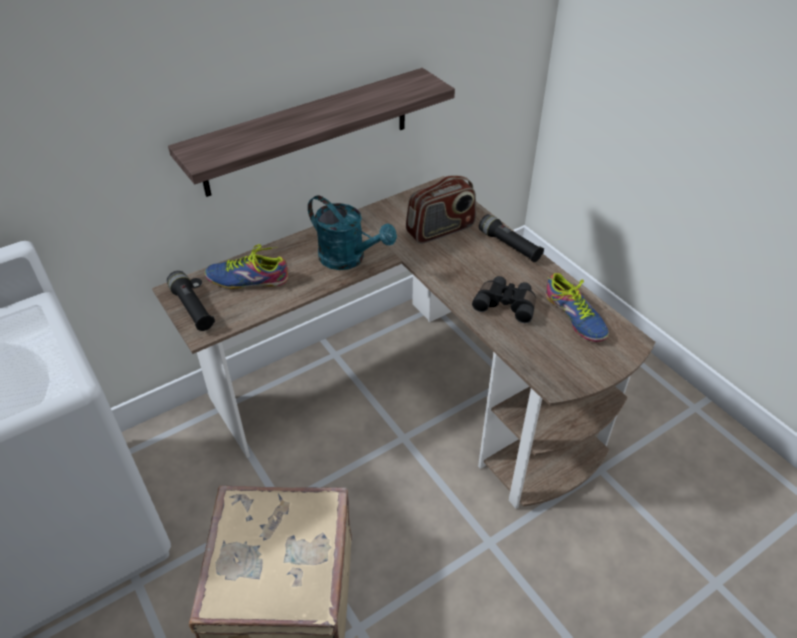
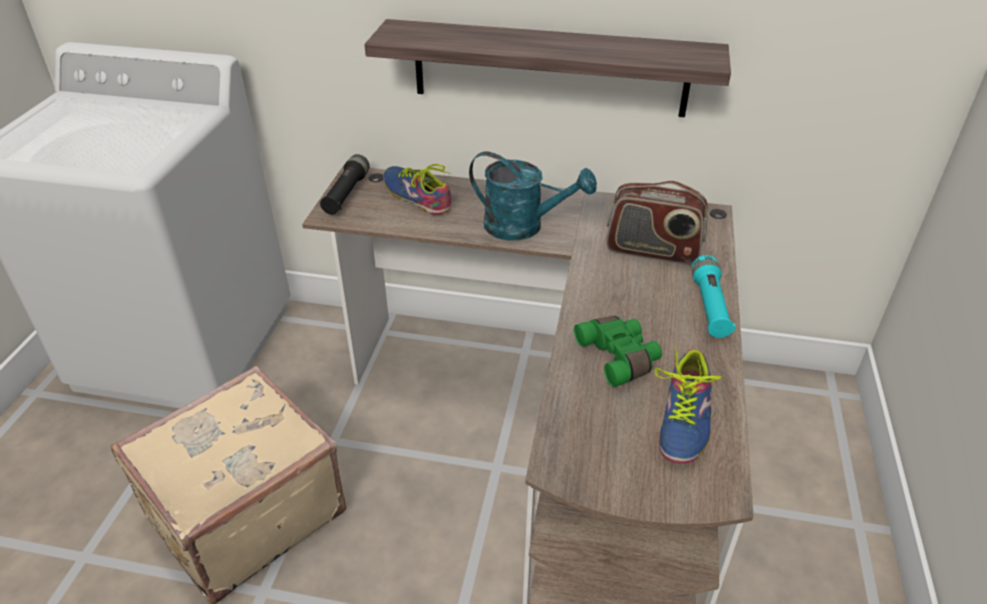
camera: 45 degrees right, 5 degrees down
turquoise watering can [308,195,397,270] -> turquoise watering can turned 60 degrees counterclockwise [469,152,597,240]
black binoculars [472,276,536,323] -> green binoculars [574,316,662,387]
black flashlight [479,214,544,262] -> turquoise flashlight [692,255,736,338]

